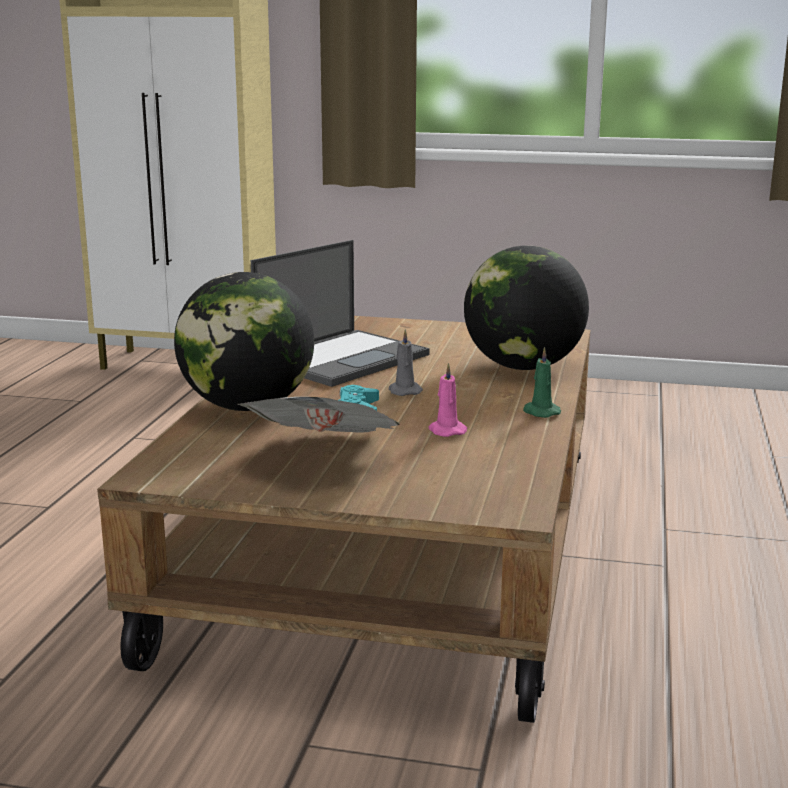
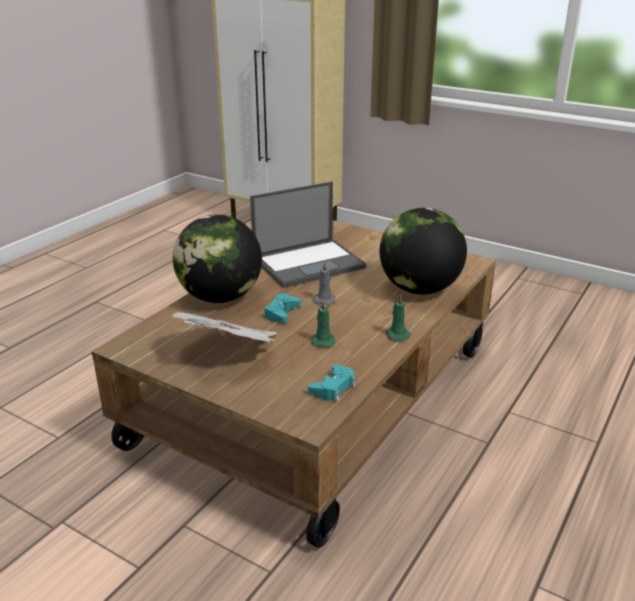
camera: 20 degrees right, 10 degrees up
pink candle [429,363,467,437] -> green candle [311,300,336,347]
none -> turquoise game controller [308,364,356,402]

